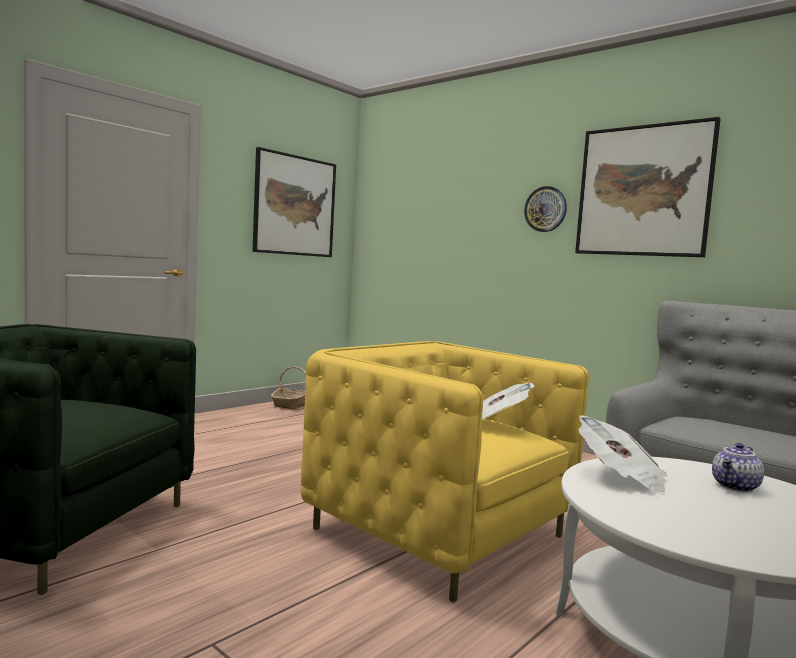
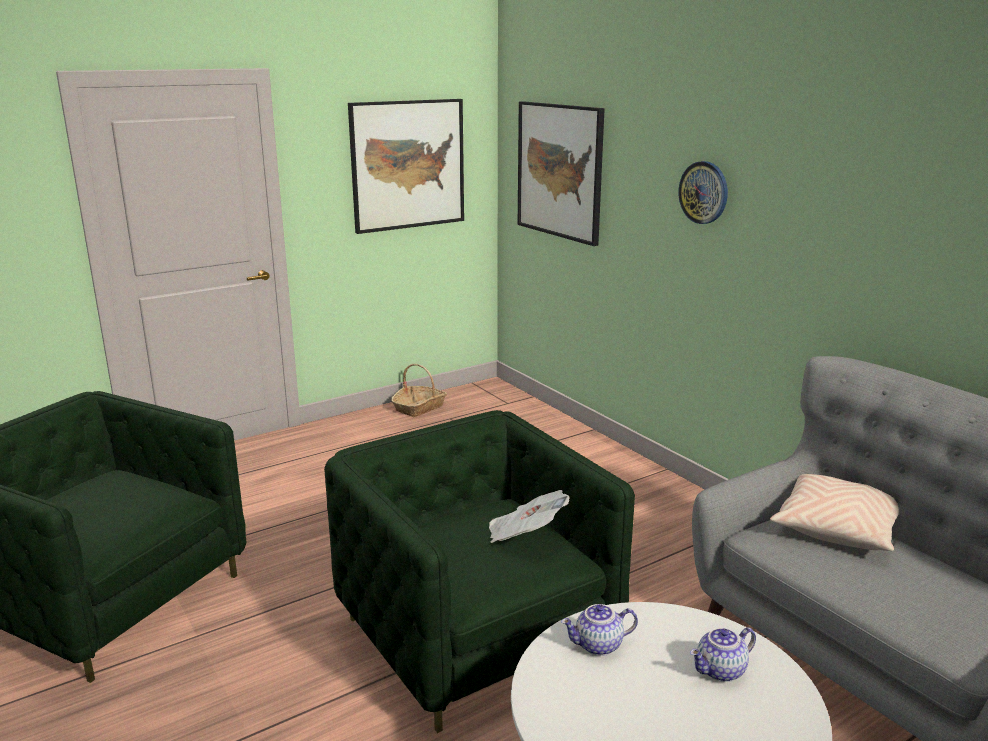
camera: 15 degrees right, 15 degrees up
yellow armchair [301,341,589,603] -> green armchair [324,410,635,733]
picture [575,117,721,257] -> picture moved to [518,101,605,246]
newspaper [578,415,667,495] -> teapot [561,604,638,656]
none -> beige pillow [770,474,899,551]

